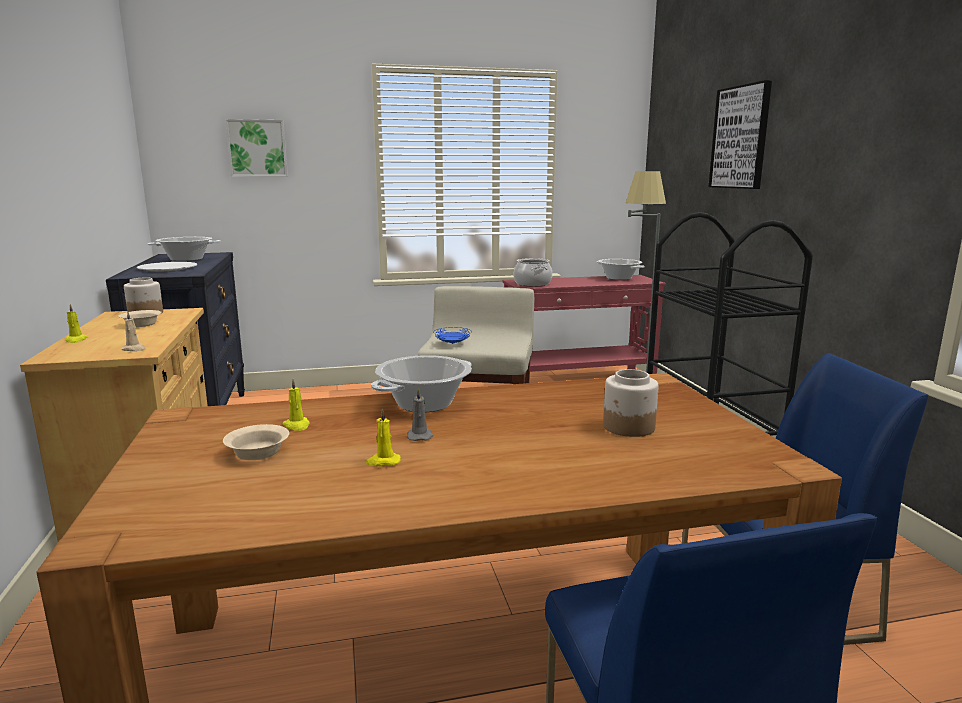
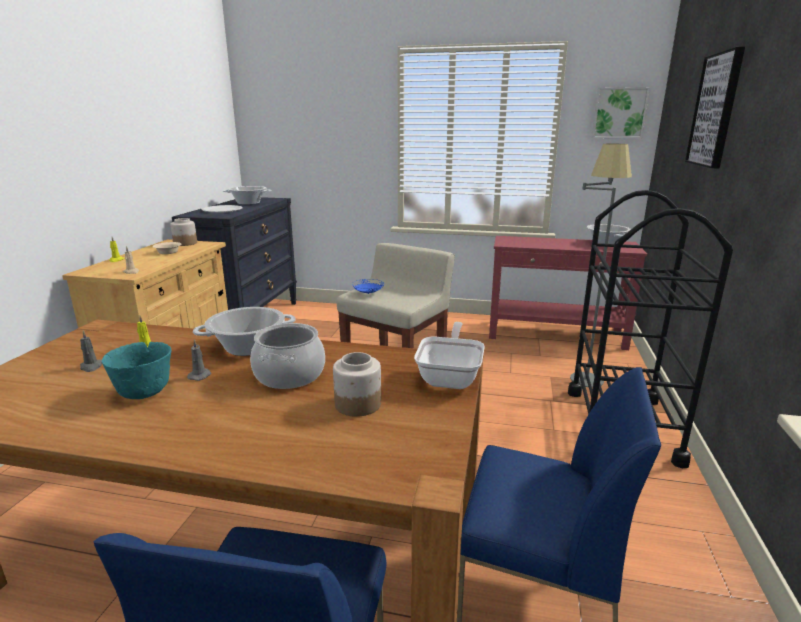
camera: 25 degrees right, 5 degrees up
beige bowl [223,424,289,460] -> grey candle [80,331,102,372]
picture [225,119,288,177] -> picture moved to [592,87,650,138]
yellow candle [366,408,401,466] -> turquoise bowl [102,342,172,399]
cooking pot [514,258,552,286] -> cooking pot moved to [250,323,325,389]
none -> frying pan [414,322,485,389]

